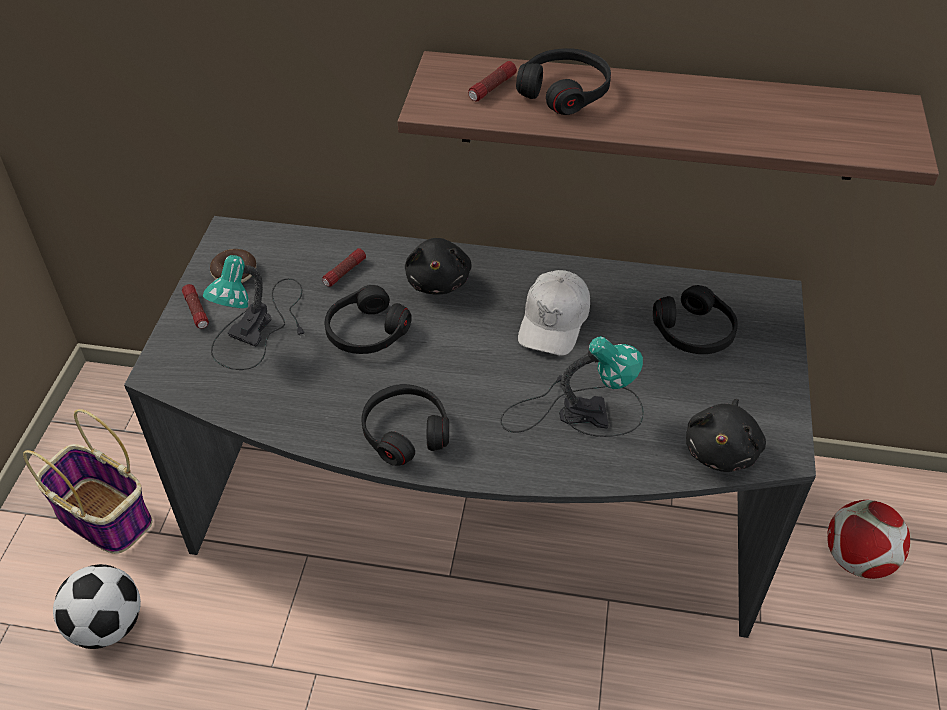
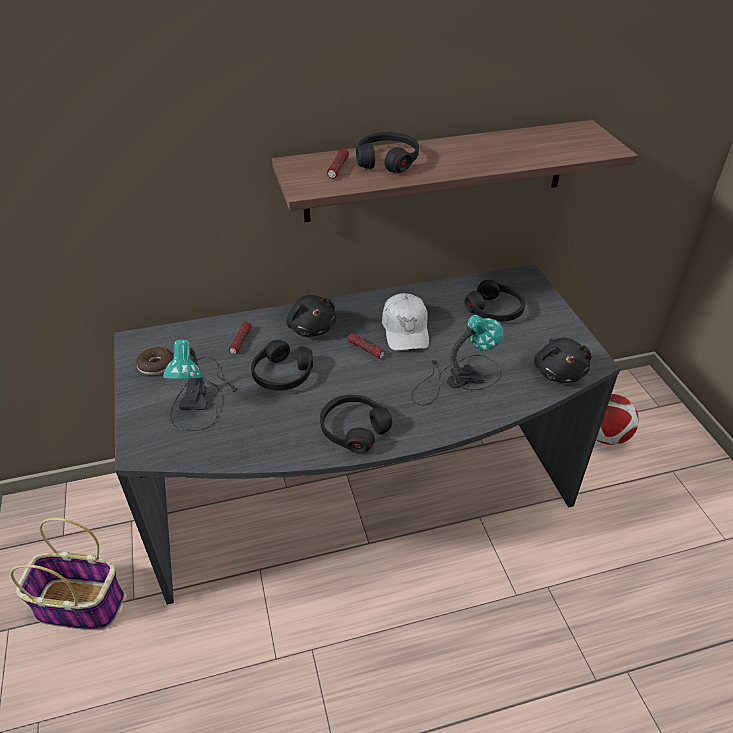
camera: 25 degrees left, 5 degrees down
football [53,564,141,649] -> none
flashlight [182,284,209,328] -> flashlight moved to [348,333,384,359]

